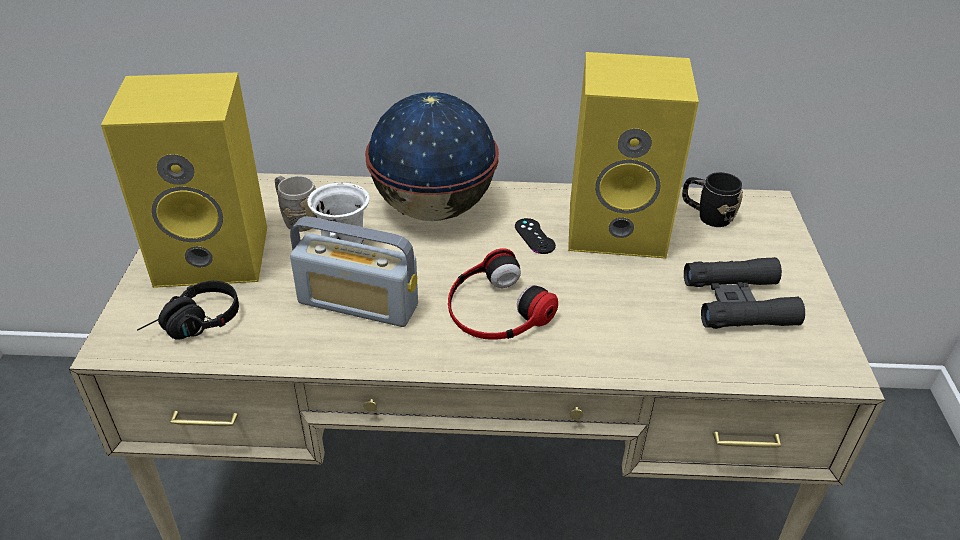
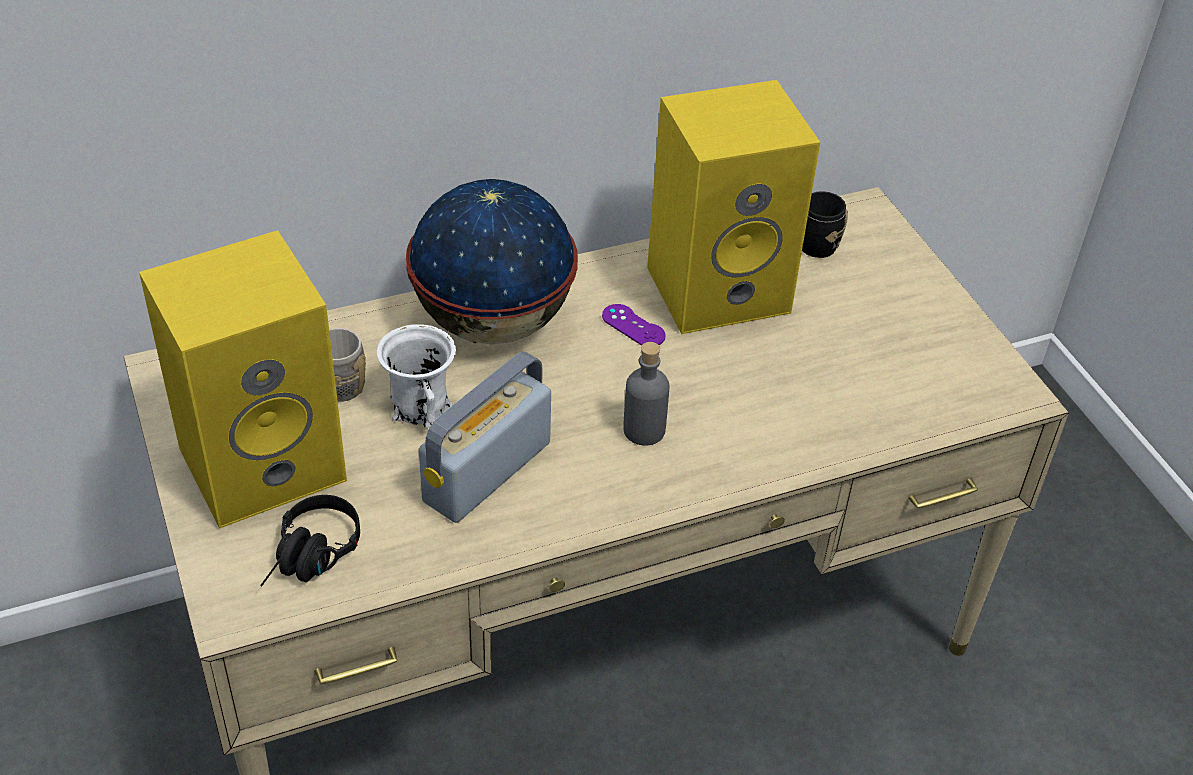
camera: 25 degrees left, 5 degrees up
radio [290,216,418,327] -> radio turned 135 degrees clockwise [419,352,551,523]
headphones [448,248,558,340] -> grey bottle [623,342,670,446]
black game controller [515,218,556,254] -> purple game controller [602,304,666,345]
black binoculars [684,257,805,329] -> none

